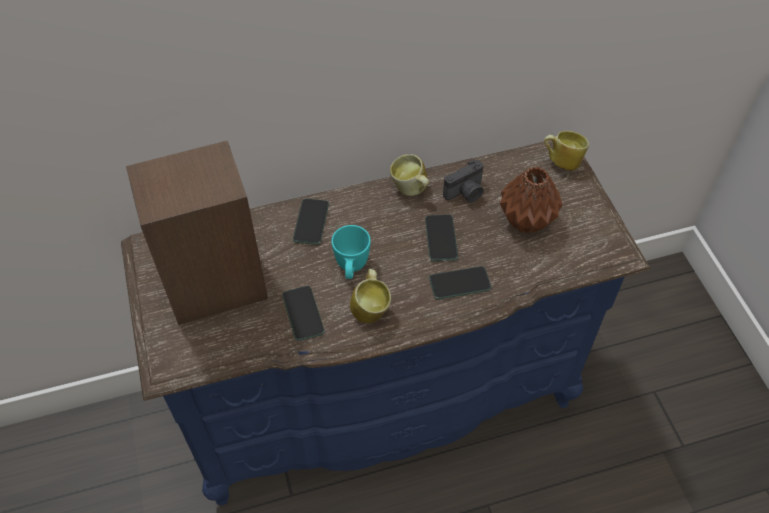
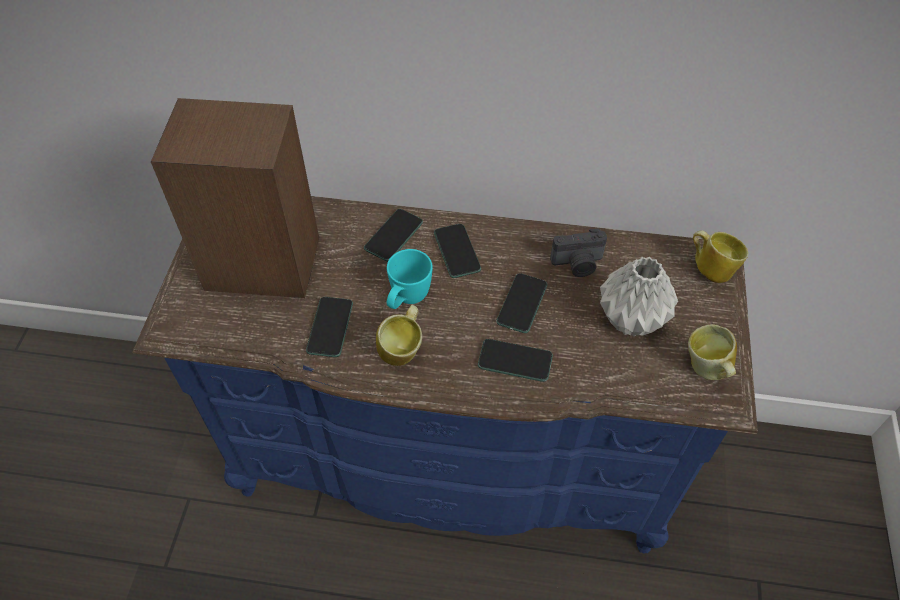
camera: 25 degrees right, 0 degrees up
mug [390,154,430,196] -> mug moved to [688,324,737,380]
brown vase [500,167,563,233] -> grey vase [600,257,678,337]
none -> phone [434,224,481,278]

